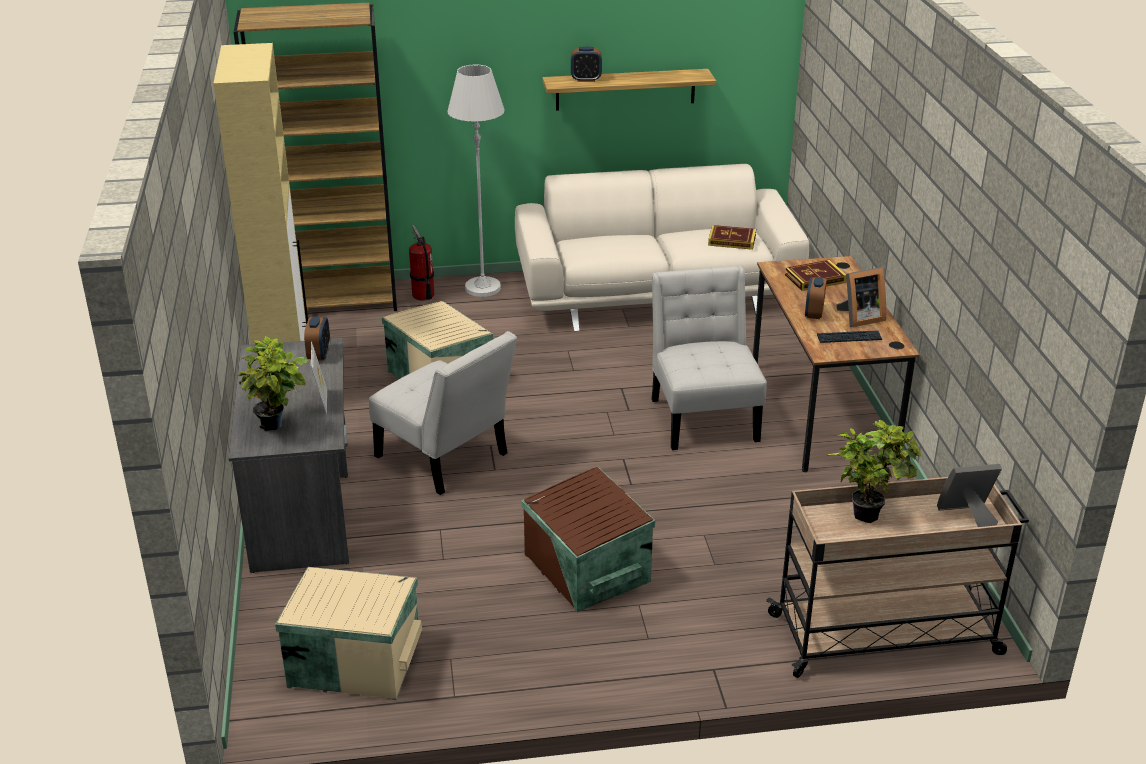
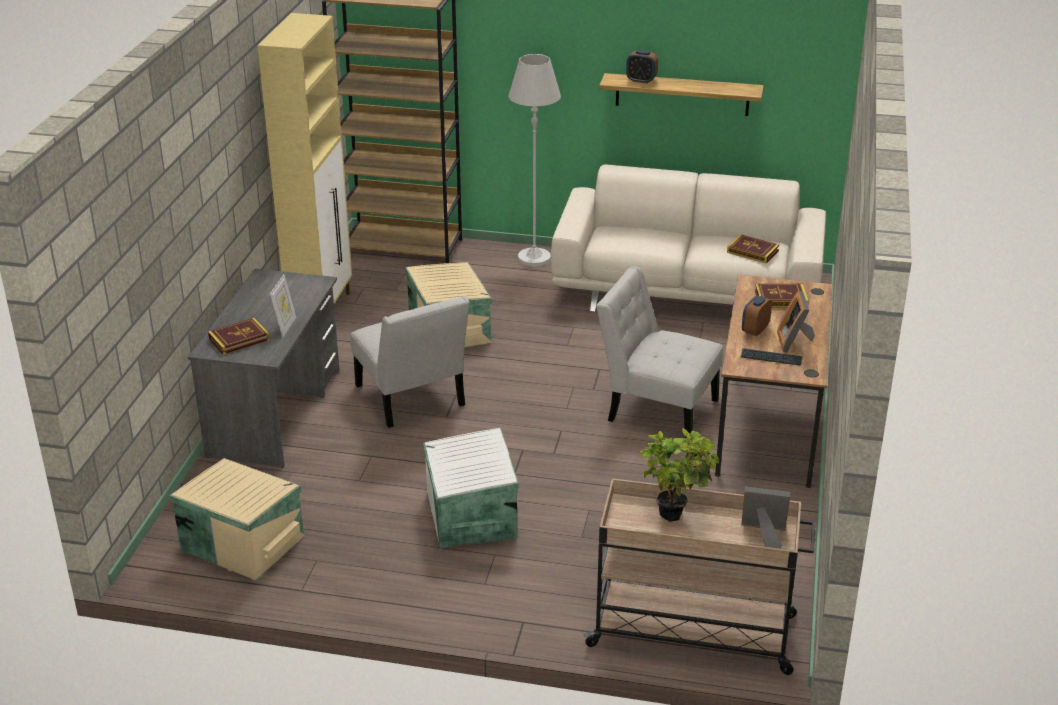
camera: 20 degrees right, 0 degrees up
potted plant [237,336,308,431] -> book [208,318,270,355]
alarm clock [304,317,330,360] -> none
fire extinguisher [409,225,434,300] -> none
brown storage box [522,466,655,612] -> white storage box [423,428,519,548]
white chair [652,266,767,450] -> white chair turned 75 degrees counterclockwise [596,266,723,438]
picture frame [836,267,886,327] -> picture frame turned 90 degrees clockwise [777,291,815,353]

